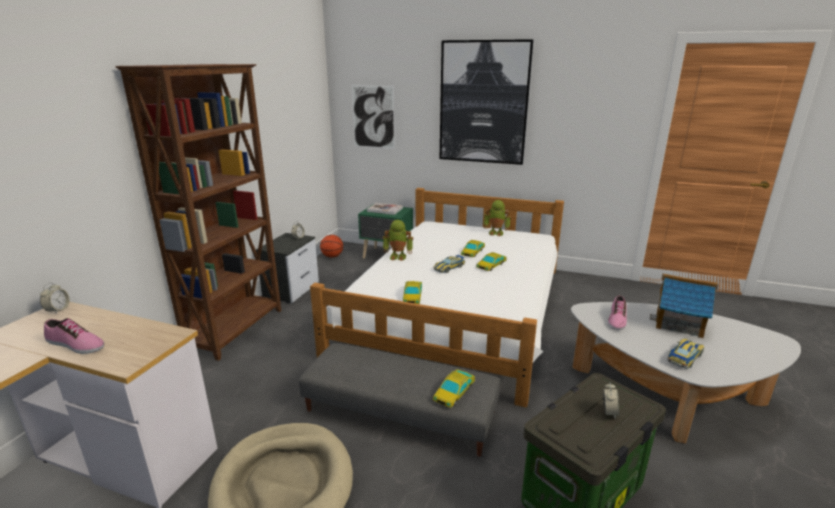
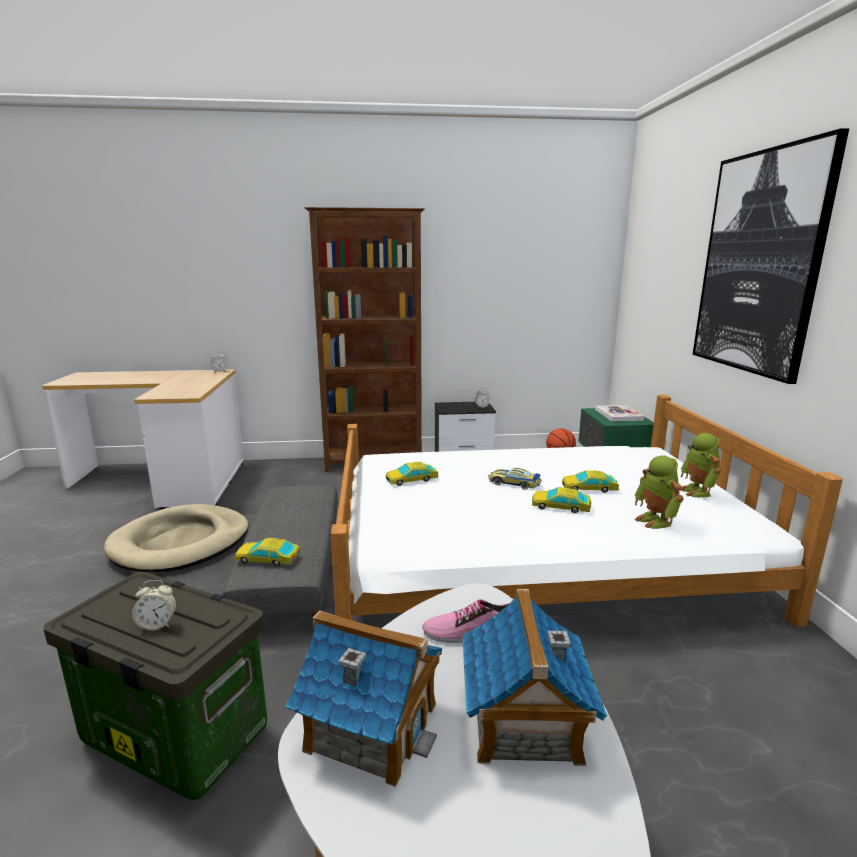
camera: 65 degrees right, 5 degrees down
shoe [44,318,104,354] -> none
picture [351,85,395,149] -> none
toy robot [383,220,413,261] -> toy robot moved to [635,455,684,529]
toy car [667,339,704,369] -> toy house [286,610,442,787]

